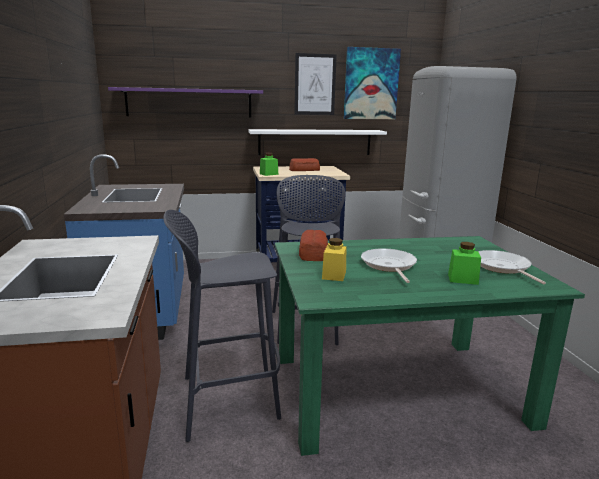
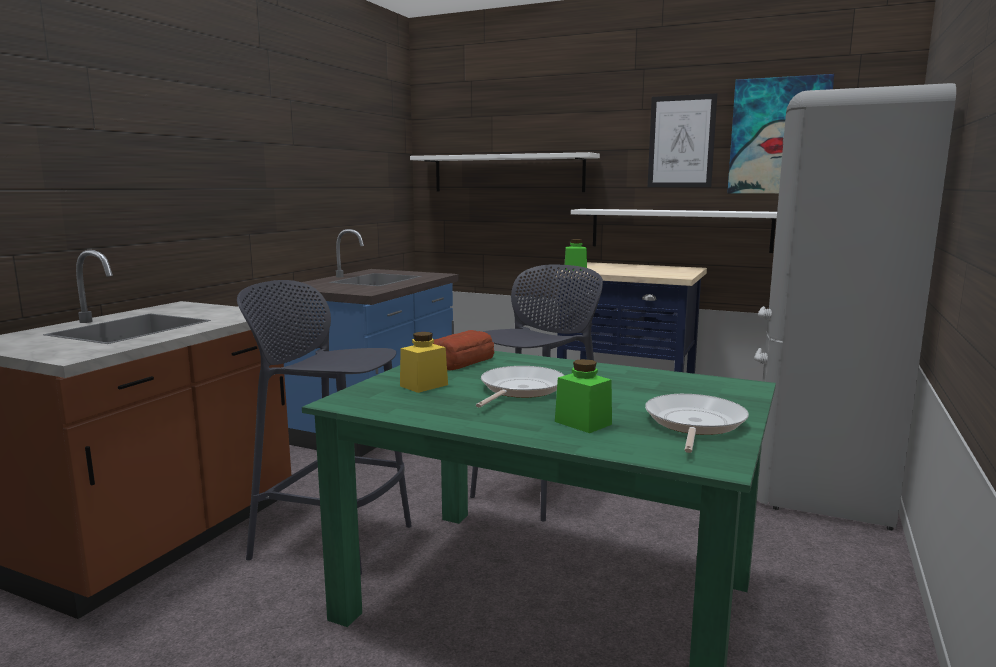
camera: 35 degrees right, 5 degrees down
purple shelf [108,87,263,117] -> white shelf [410,152,600,192]
bread [289,158,320,171] -> none

